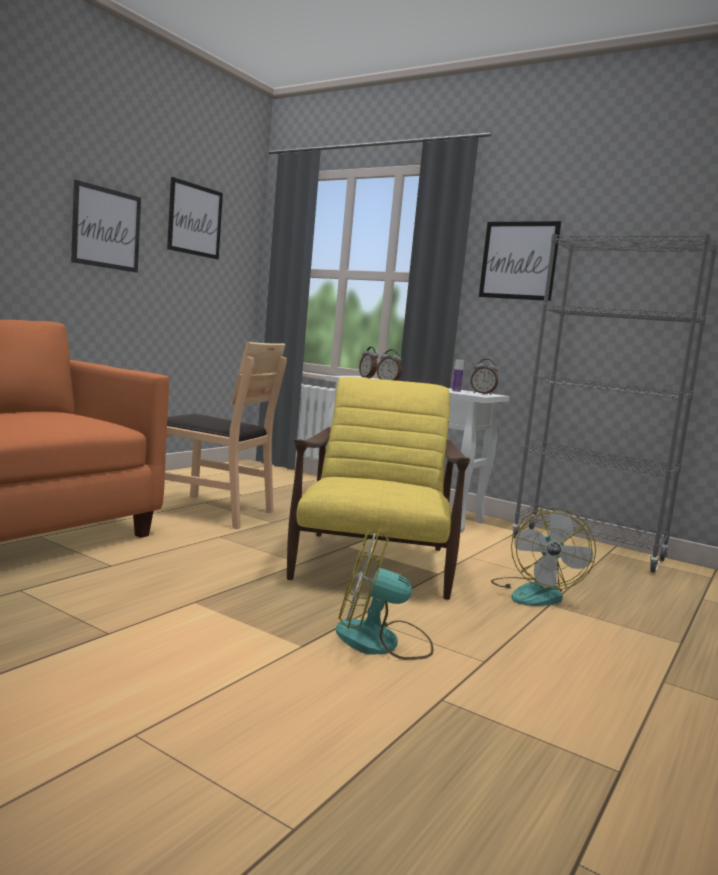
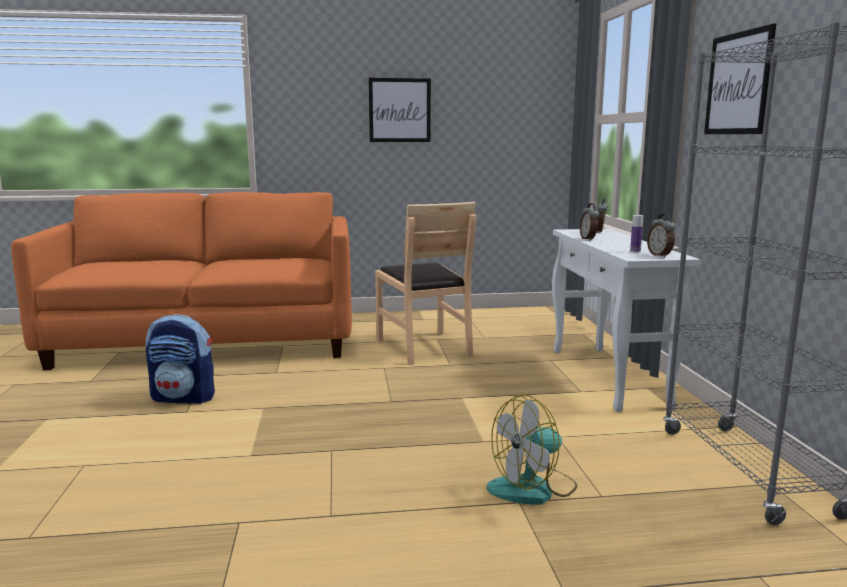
camera: 50 degrees right, 5 degrees up
picture [167,177,223,260] -> none
yellow armchair [287,377,470,600] -> none
fan [336,529,434,660] -> none
none -> backpack [146,314,215,404]

